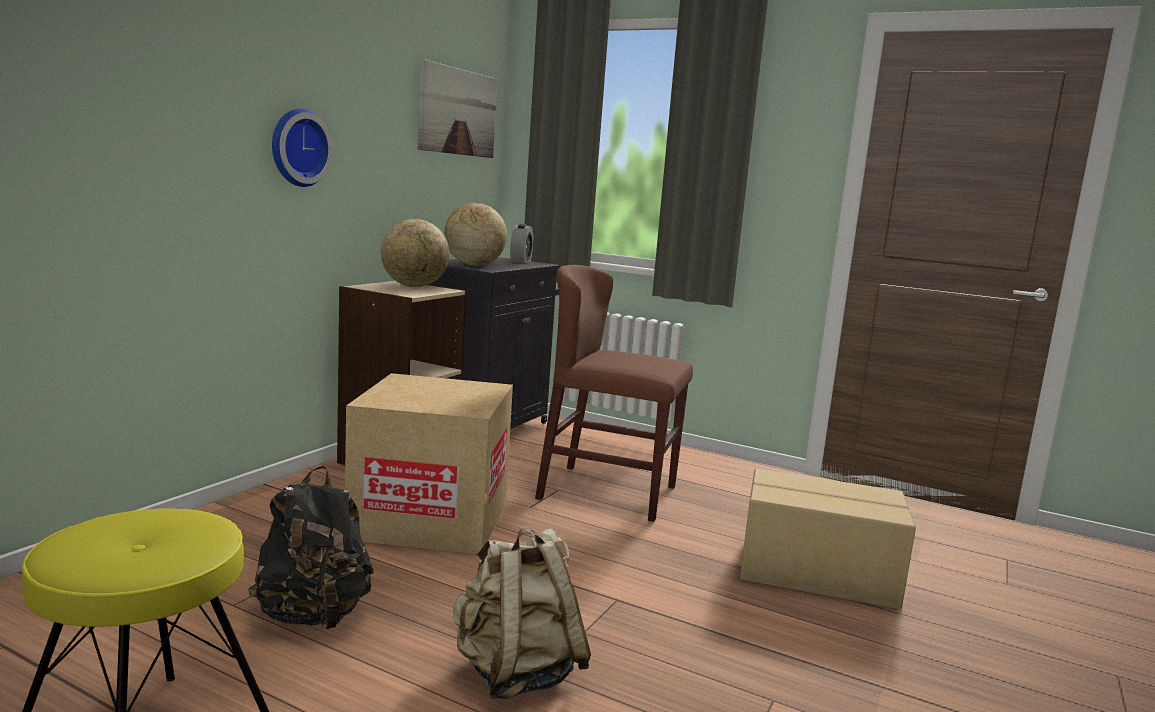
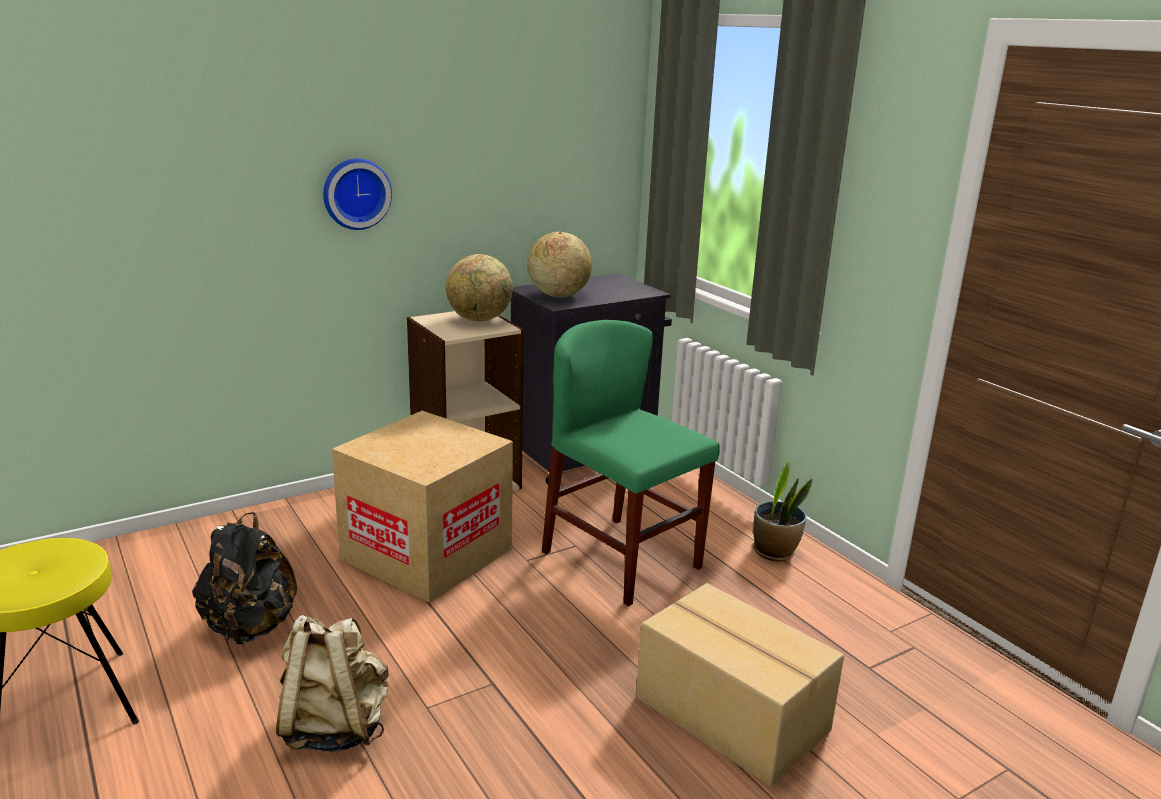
camera: 30 degrees right, 10 degrees up
picture [418,59,497,158] -> none
alarm clock [510,224,533,263] -> none
brown chair [535,265,693,522] -> green chair [542,320,720,606]
none -> potted plant [753,459,813,561]

